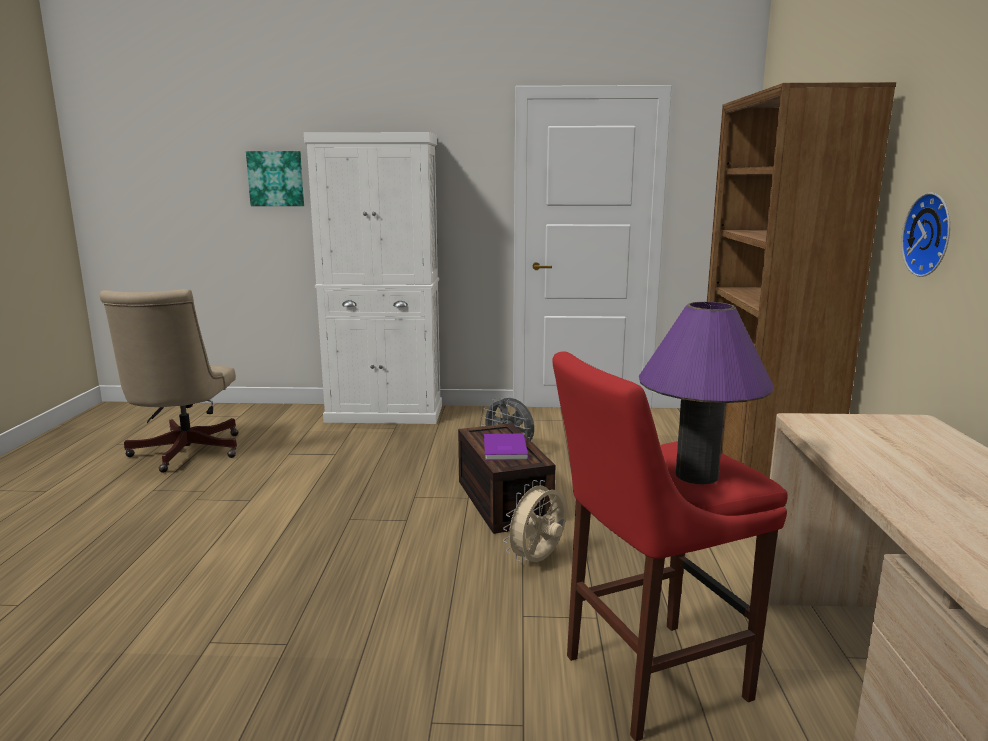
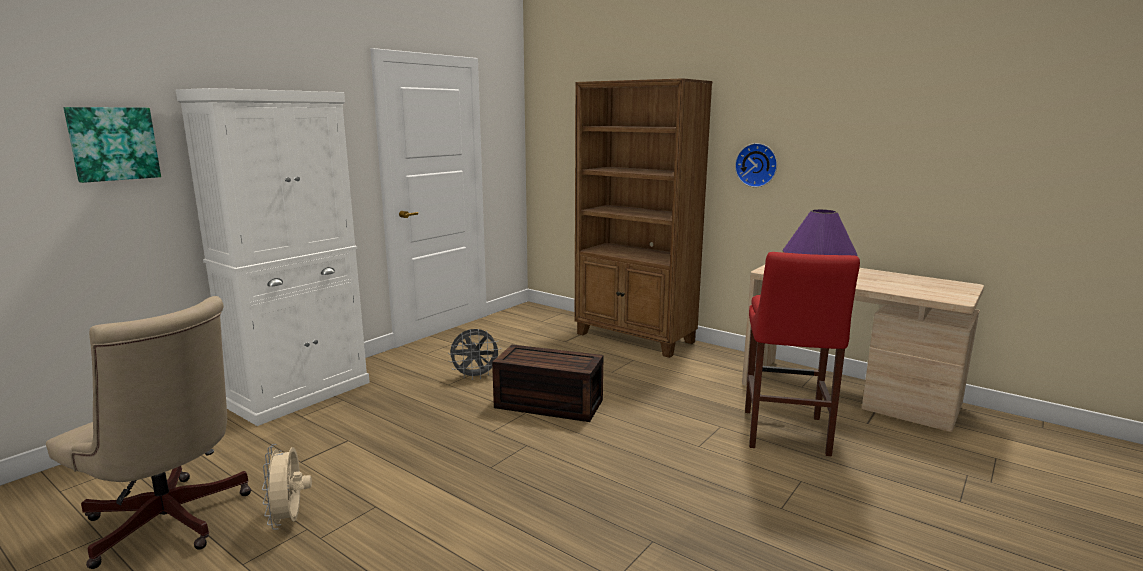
camera: 55 degrees left, 0 degrees up
purple book [484,433,529,460] -> none
beige fan [503,480,566,562] -> beige fan moved to [262,444,312,530]

